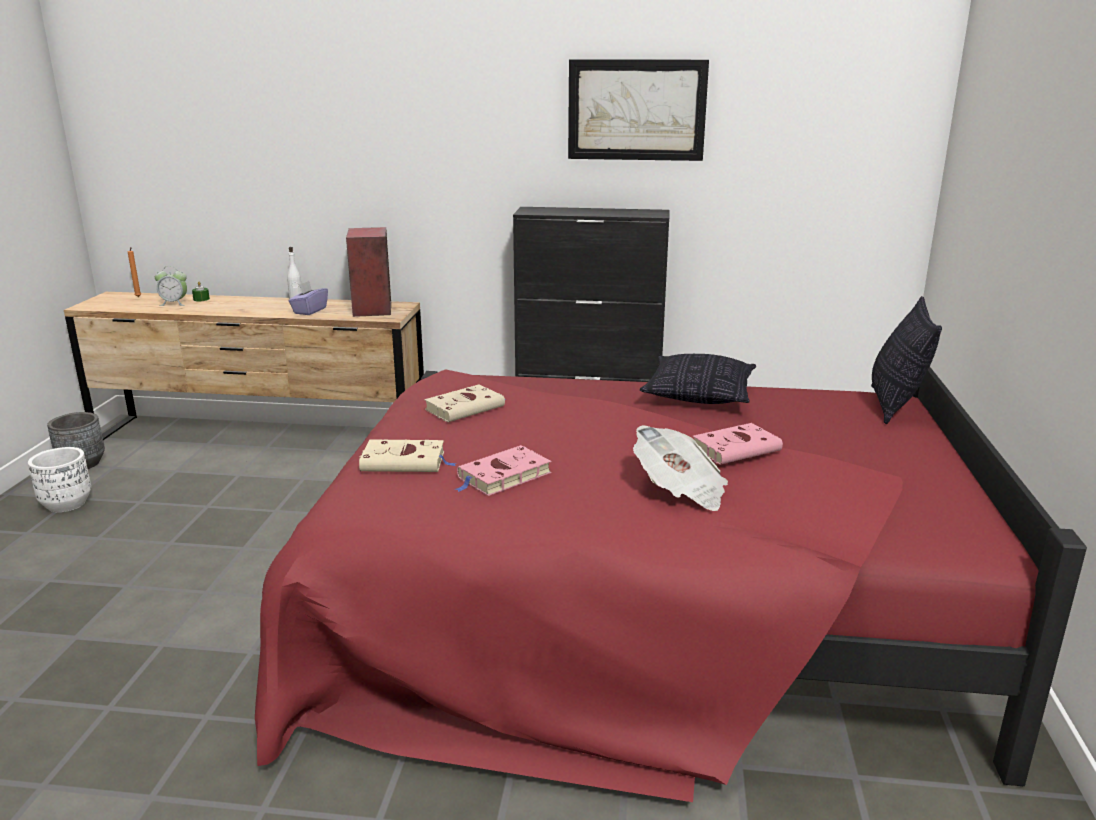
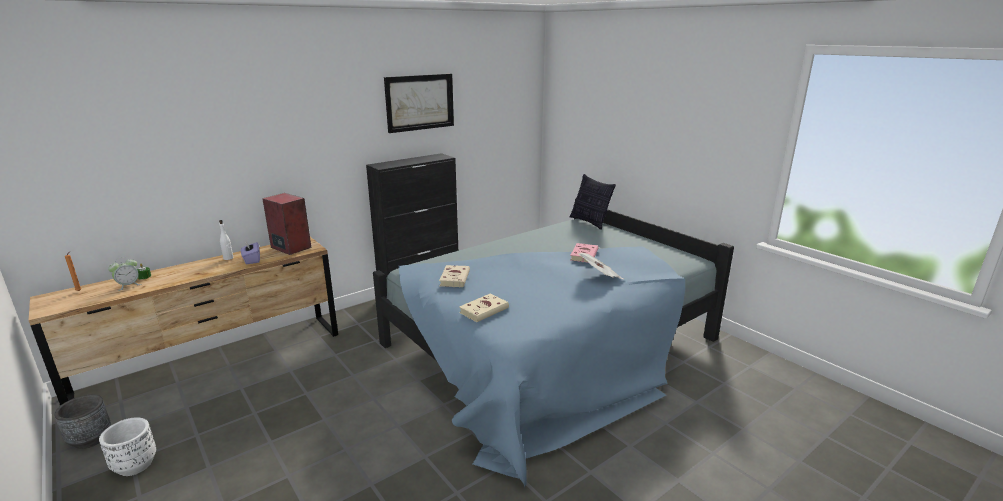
camera: 45 degrees left, 0 degrees up
red bed [255,366,1087,802] -> blue bed [373,199,734,488]
pink book [455,445,551,496] -> none
pillow [640,354,756,404] -> none

